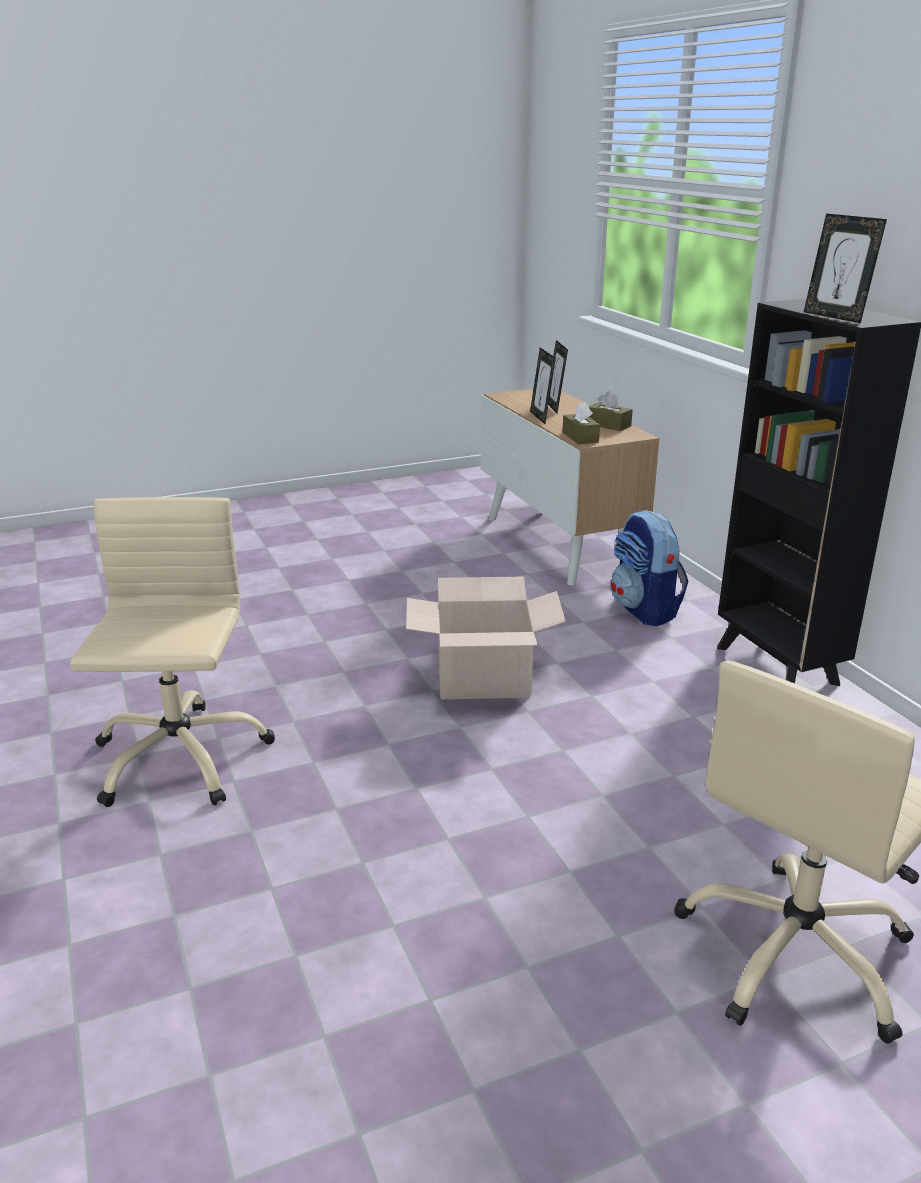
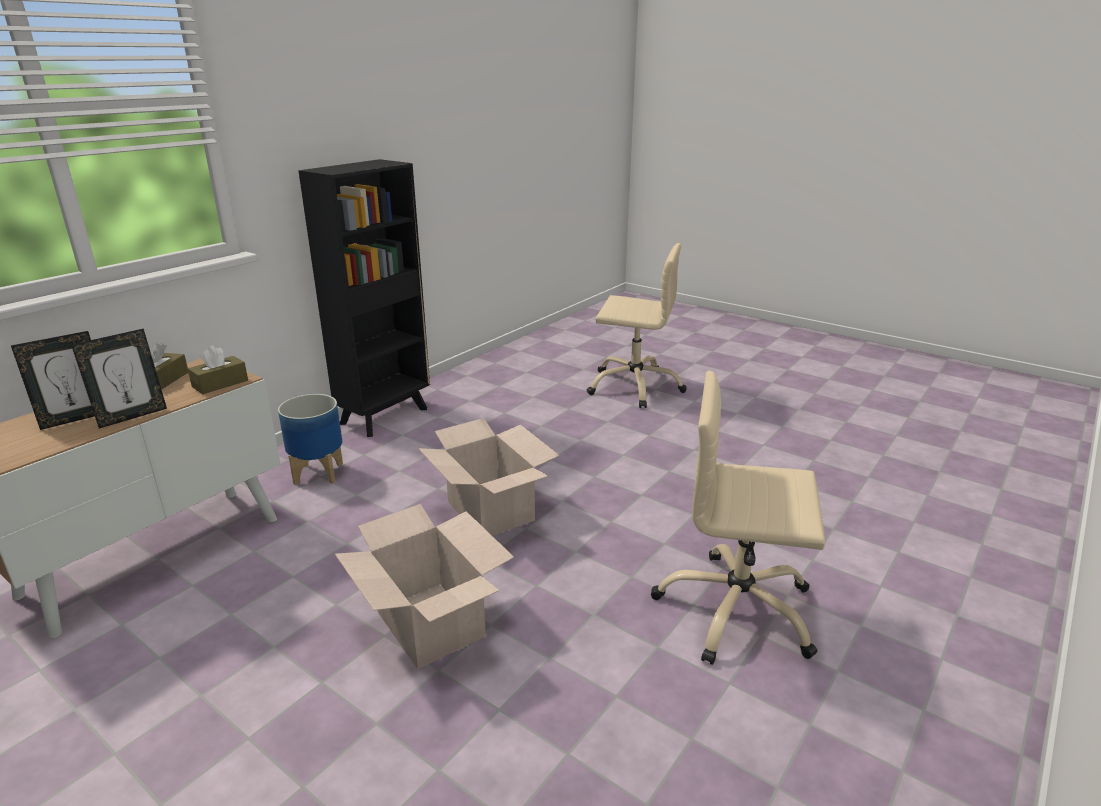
camera: 120 degrees left, 0 degrees up
beige office chair [70,497,275,807] -> beige office chair turned 45 degrees clockwise [651,371,825,665]
backpack [611,510,688,626] -> planter [278,394,343,485]
picture frame [804,214,887,323] -> none
none -> cardboard box [335,504,514,669]

